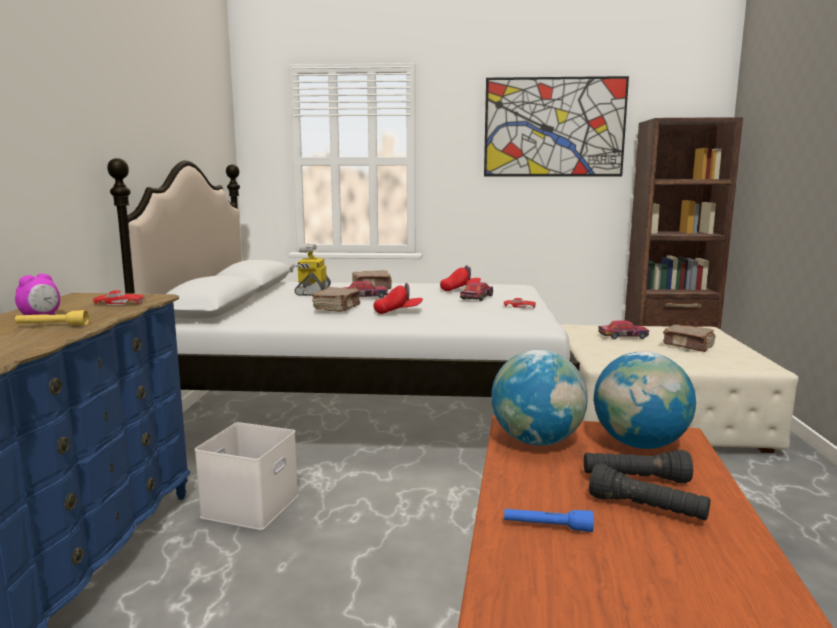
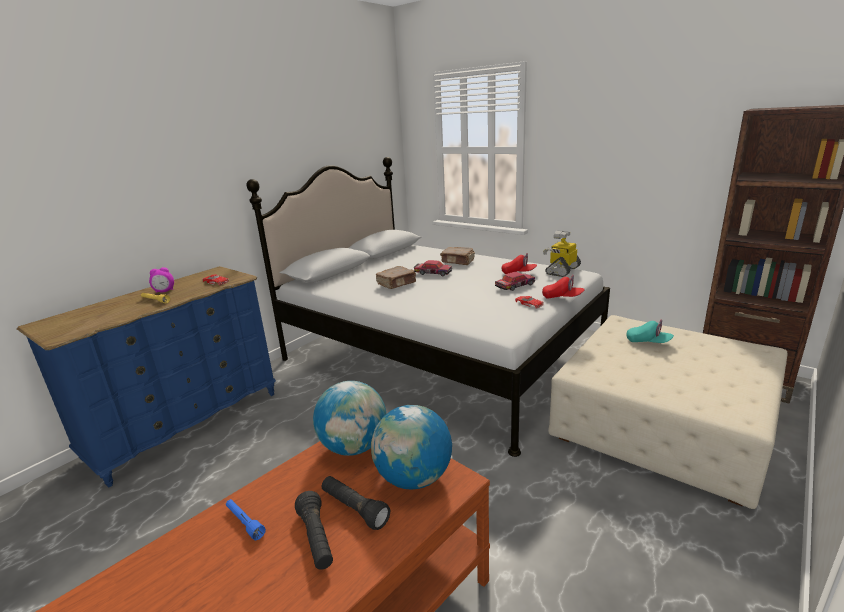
camera: 35 degrees right, 10 degrees up
white storage box [195,422,298,530] -> none
toy robot [289,244,331,296] -> toy robot moved to [543,230,581,277]
red cap [373,283,423,314] -> red cap moved to [542,275,585,299]
picture [484,76,629,177] -> none
toy car [598,320,649,339] -> turquoise cap [626,320,674,343]
brown book [663,324,716,352] -> none

